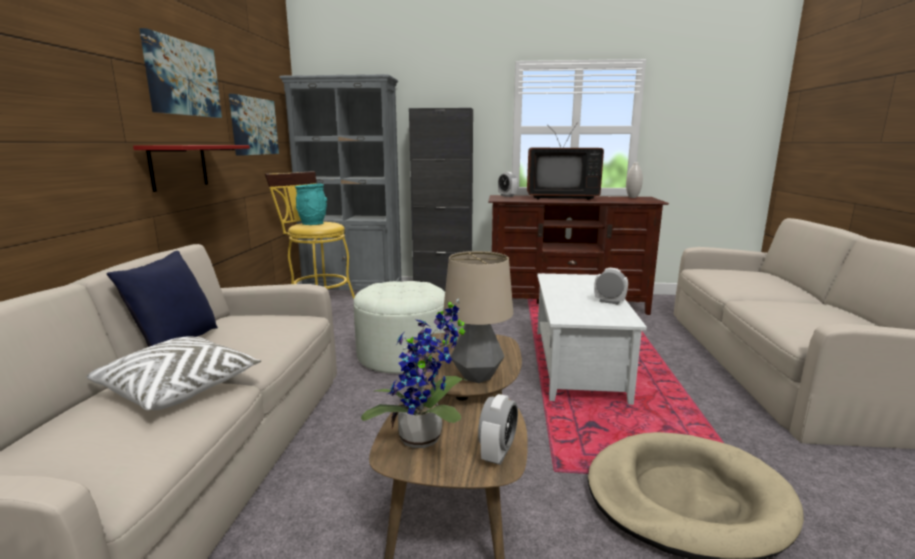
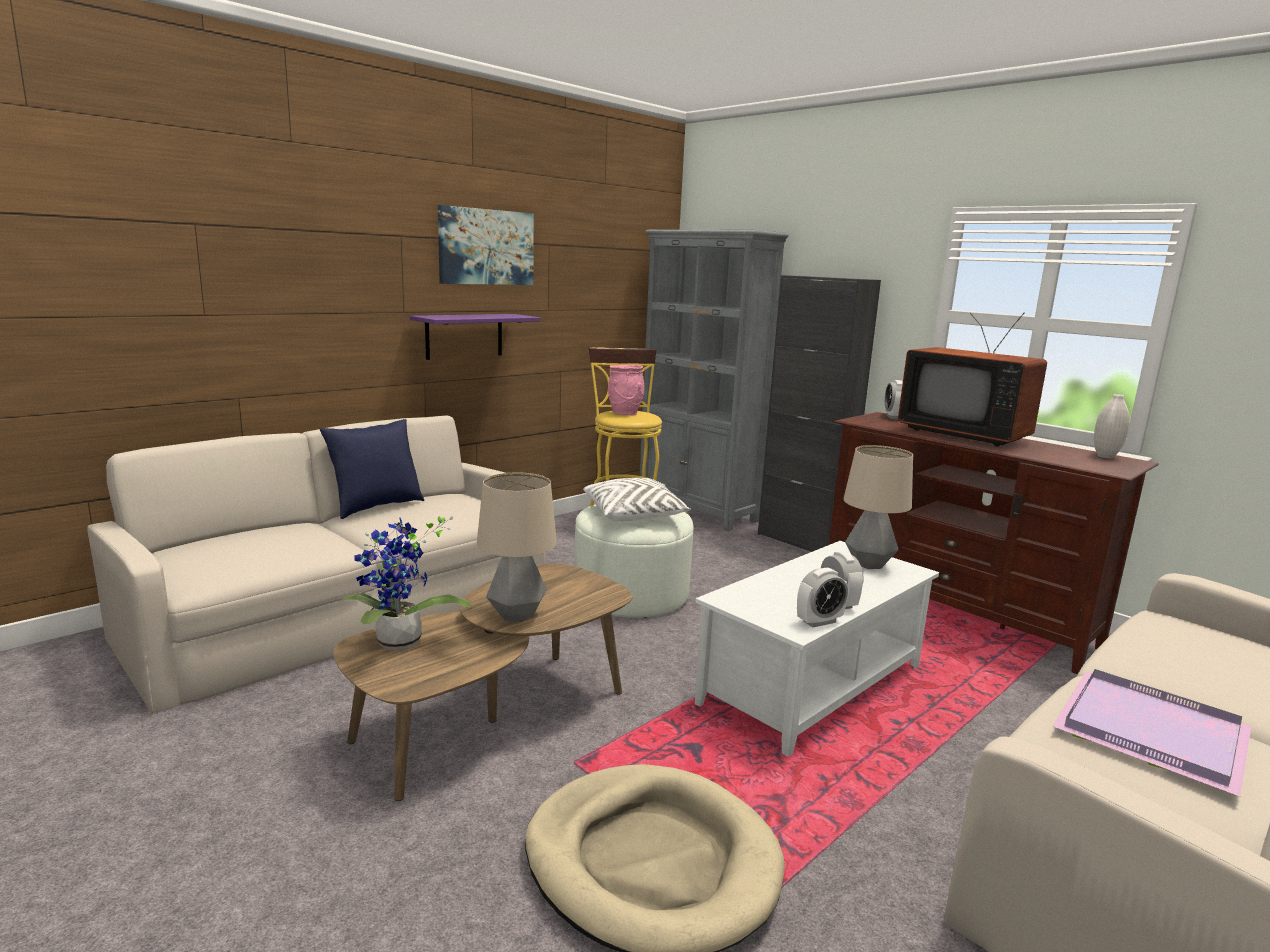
camera: 40 degrees right, 0 degrees up
white pillow [86,336,261,411] -> white pillow moved to [583,478,691,522]
red shelf [133,145,250,192] -> purple shelf [410,314,540,360]
picture [229,94,279,156] -> none
turquoise vase [295,184,327,225] -> pink vase [608,365,645,415]
alarm clock [478,394,518,465] -> alarm clock moved to [797,568,848,628]
none -> table lamp [844,445,913,569]
none -> purple tray [1052,669,1252,796]

